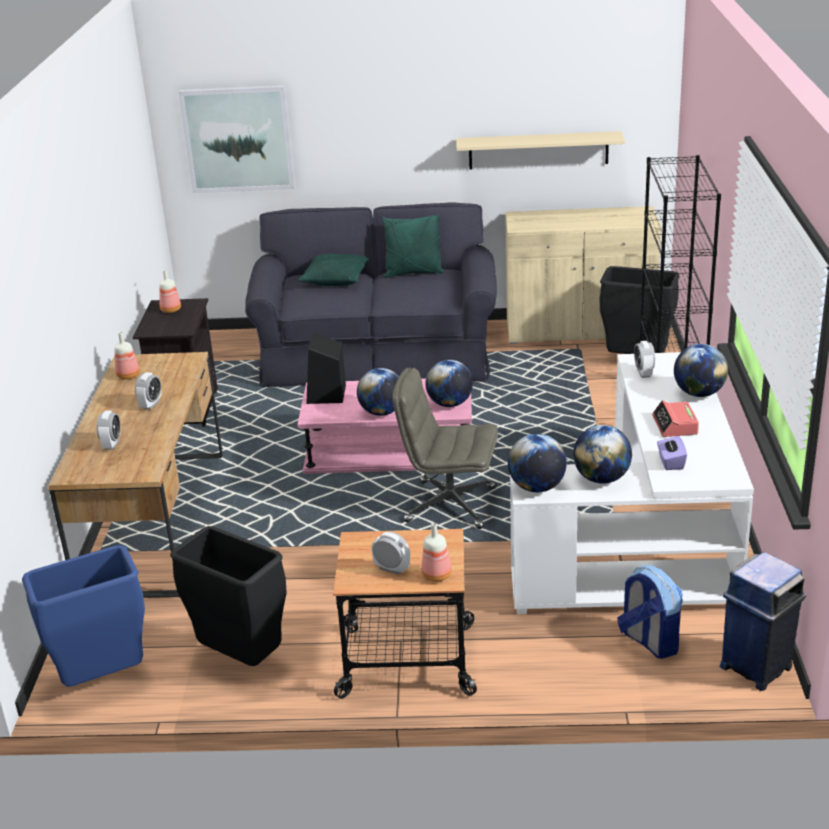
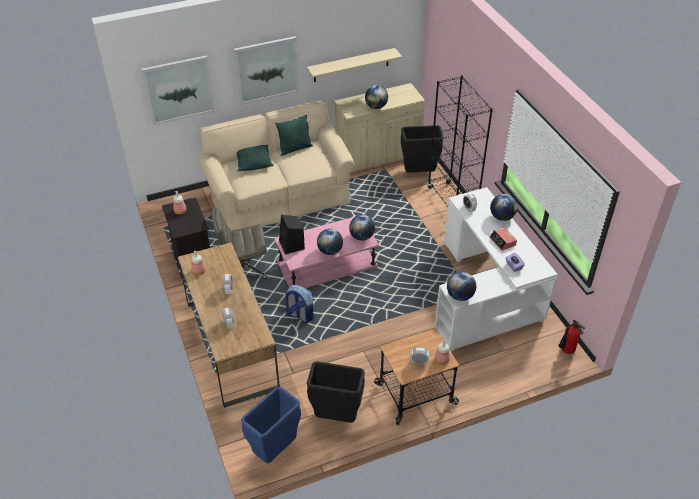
camera: 25 degrees left, 15 degrees up
black sofa [245,202,497,387] -> beige sofa [199,101,355,230]
grey office chair [392,368,498,529] -> grey office chair moved to [212,208,267,279]
globe [573,425,632,484] -> globe moved to [365,85,388,109]
backpack [617,565,683,659] -> backpack moved to [284,285,314,323]
blue trash can [720,552,806,691] -> fire extinguisher [558,320,585,354]
none -> picture [234,36,299,105]

